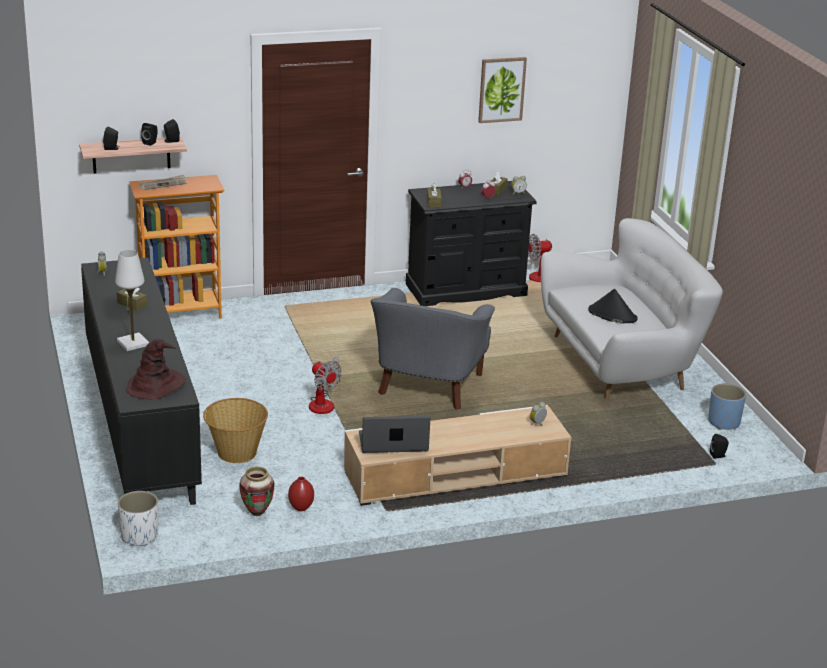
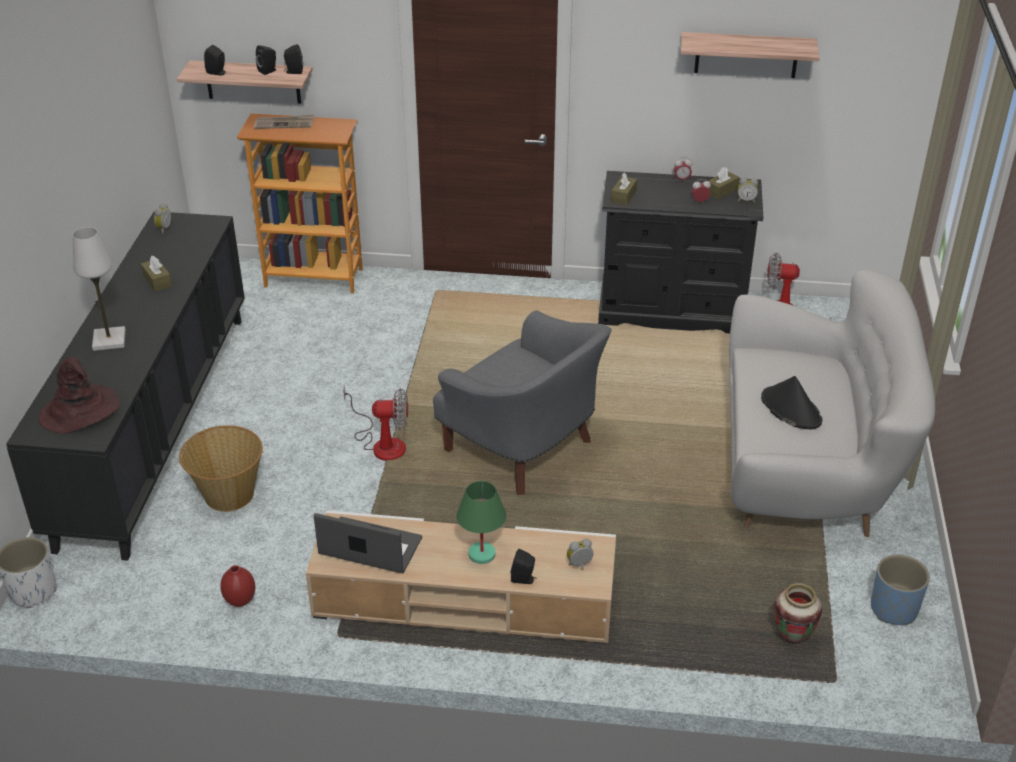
camera: 25 degrees right, 10 degrees up
vase [239,467,275,516] -> vase moved to [774,583,822,644]
fan [309,356,342,414] -> fan turned 75 degrees counterclockwise [343,386,408,461]
grey armchair [370,288,495,410] -> grey armchair turned 90 degrees counterclockwise [433,310,612,495]
picture [478,57,527,123] -> shelf [681,32,820,78]
black speaker [710,434,729,459] -> black speaker moved to [511,549,535,584]
none -> green table lamp [456,481,506,564]

